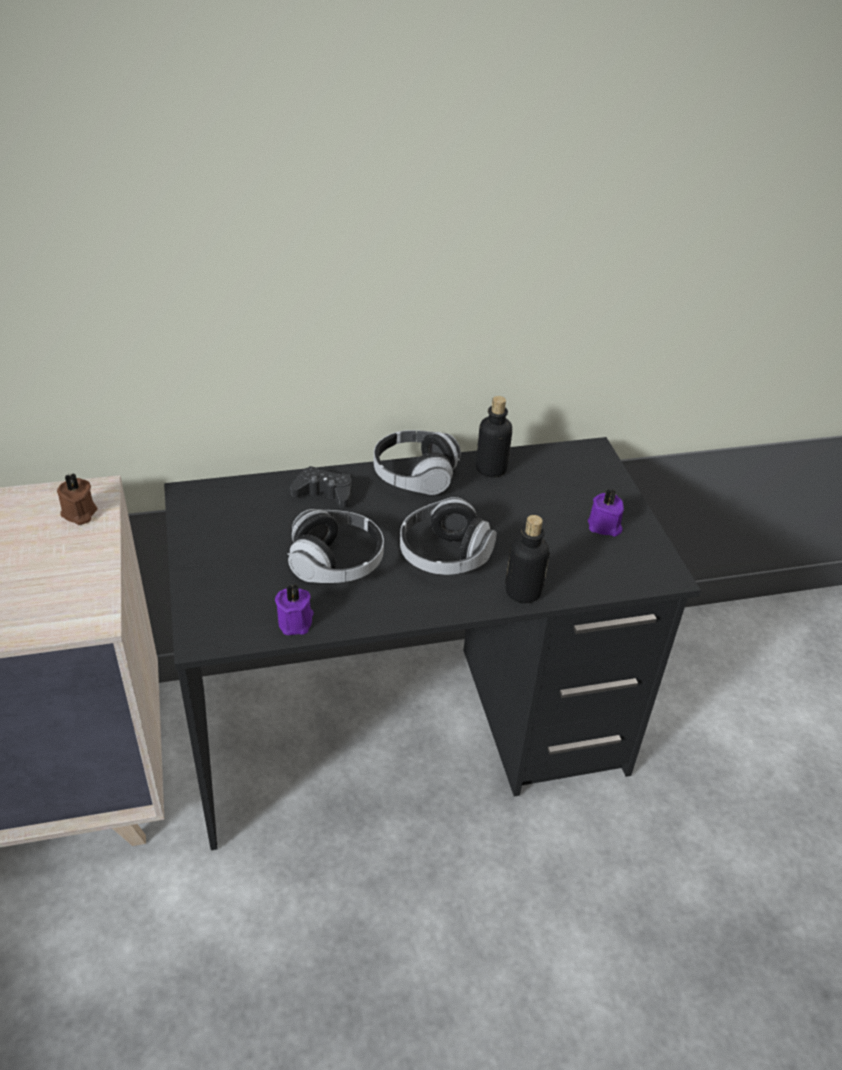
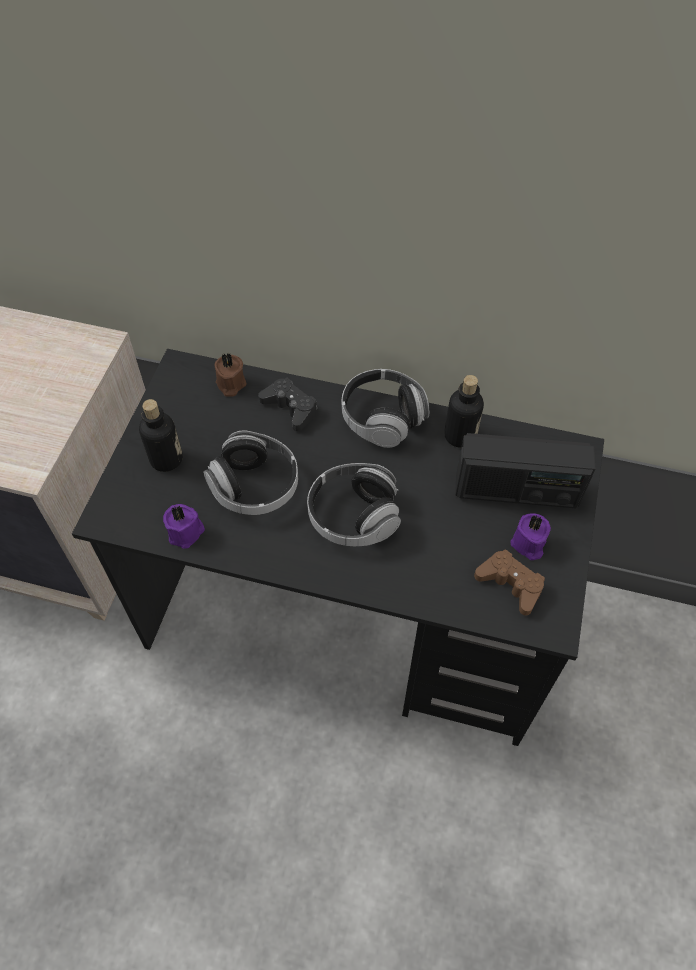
camera: 30 degrees right, 15 degrees up
brown candle [57,473,97,525] -> brown candle moved to [215,354,246,397]
bottle [505,515,550,603] -> bottle moved to [139,399,183,472]
none -> radio [455,433,596,508]
none -> brown game controller [474,549,545,616]

